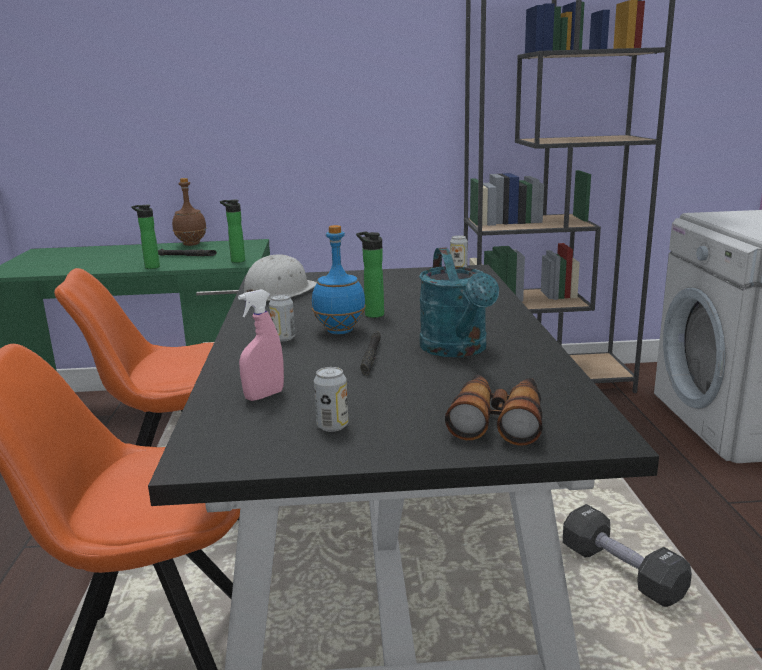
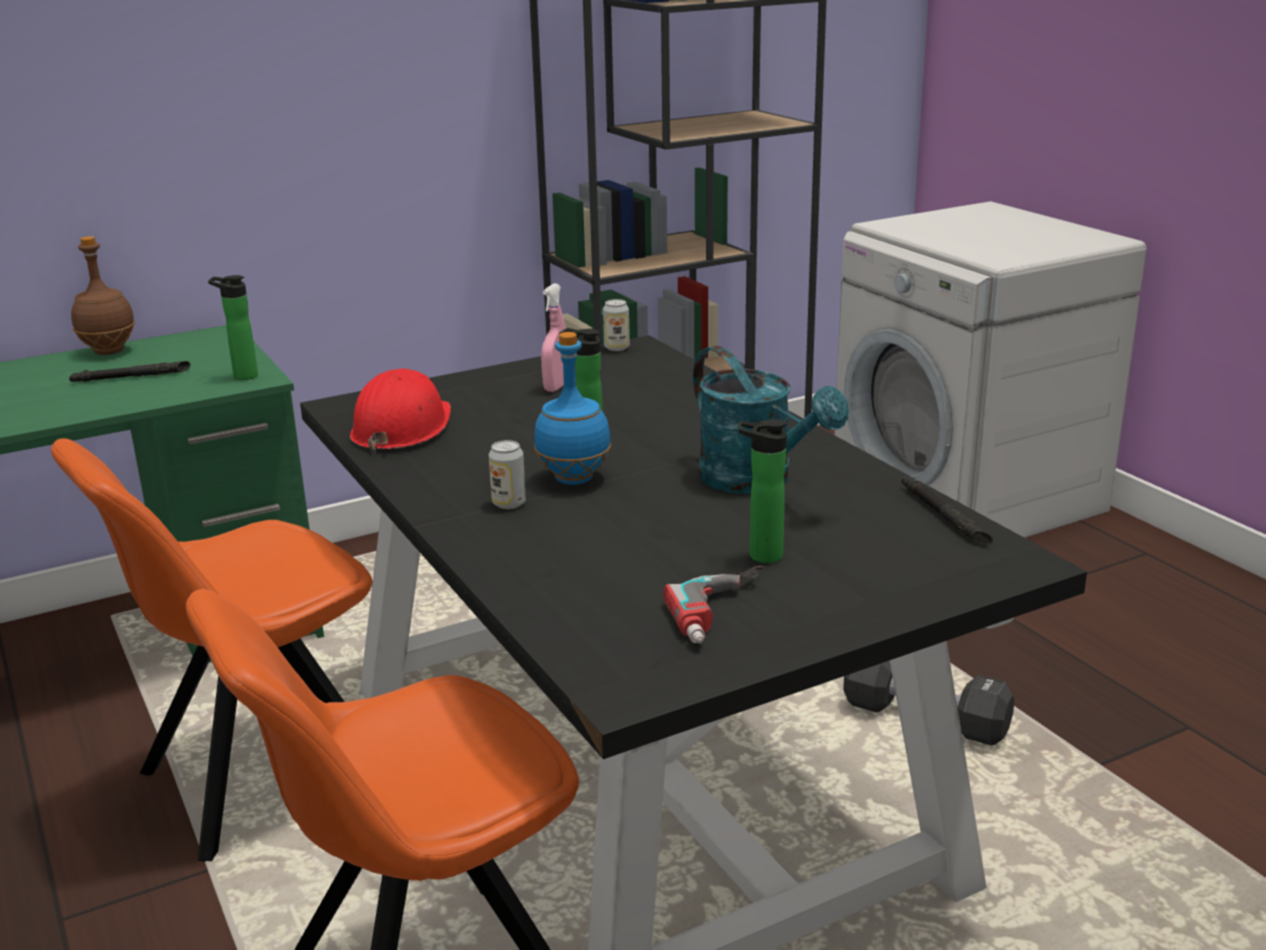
camera: 25 degrees left, 5 degrees up
bottle [131,205,160,269] -> bottle moved to [738,419,788,563]
pink spray bottle [238,289,284,401] -> pink spray bottle moved to [541,283,566,392]
white hard hat [244,254,317,301] -> red hard hat [350,369,451,454]
can [314,367,348,432] -> power drill [663,566,763,643]
black flashlight [360,331,381,376] -> black flashlight moved to [901,477,993,545]
binoculars [445,374,543,446] -> none

